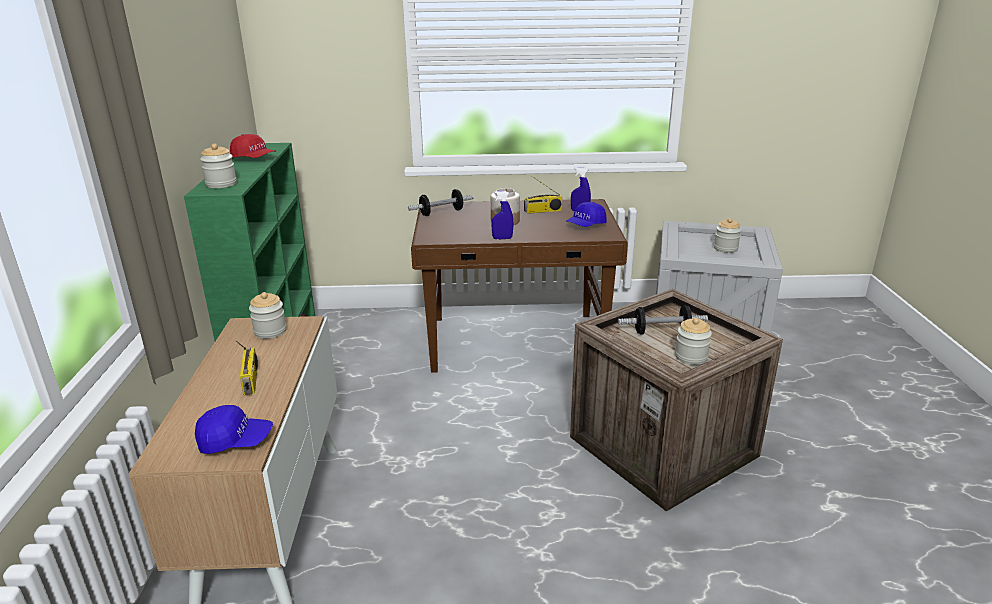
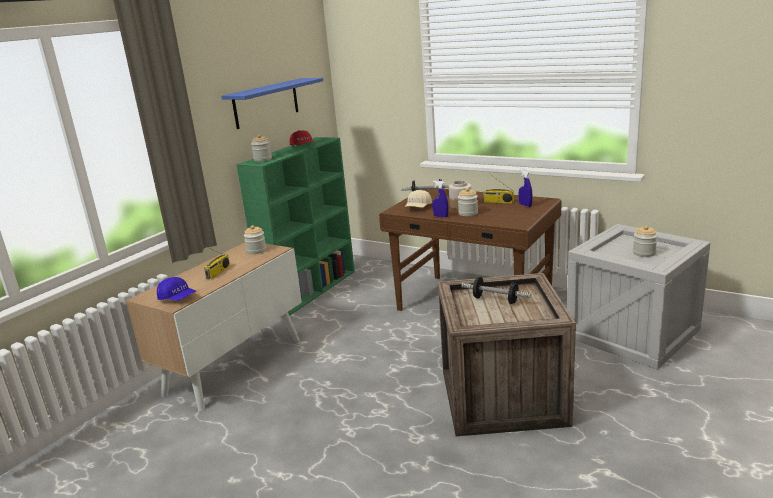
camera: 35 degrees right, 5 degrees down
blue cap [566,202,606,227] -> none
jar [675,318,712,365] -> jar moved to [458,188,478,216]
none -> blue shelf [221,78,323,129]
none -> beige cap [405,190,432,208]

